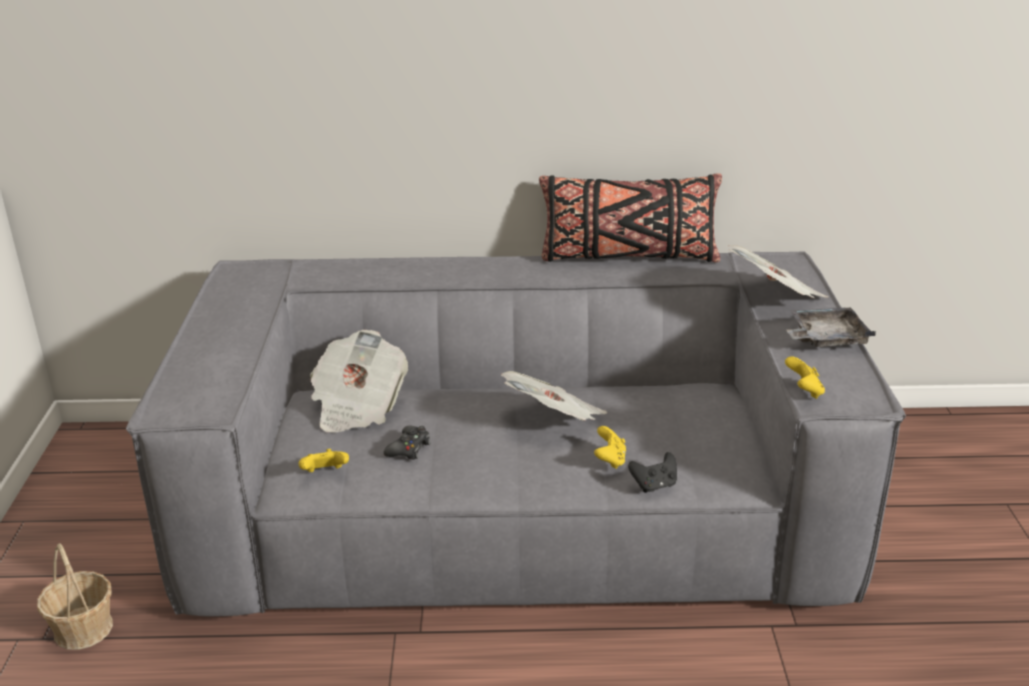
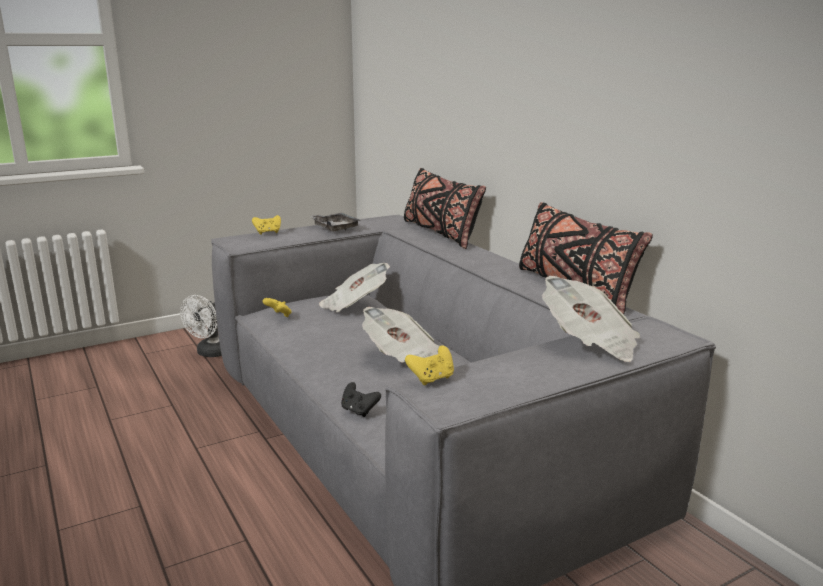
camera: 60 degrees right, 10 degrees down
basket [37,543,113,650] -> white fan [180,295,222,357]
black game controller [383,426,431,460] -> none
yellow game controller [594,426,626,469] -> yellow game controller moved to [252,215,281,235]
grey tray [786,307,876,347] -> grey tray moved to [311,213,362,231]
none -> black pillow [404,168,486,249]

